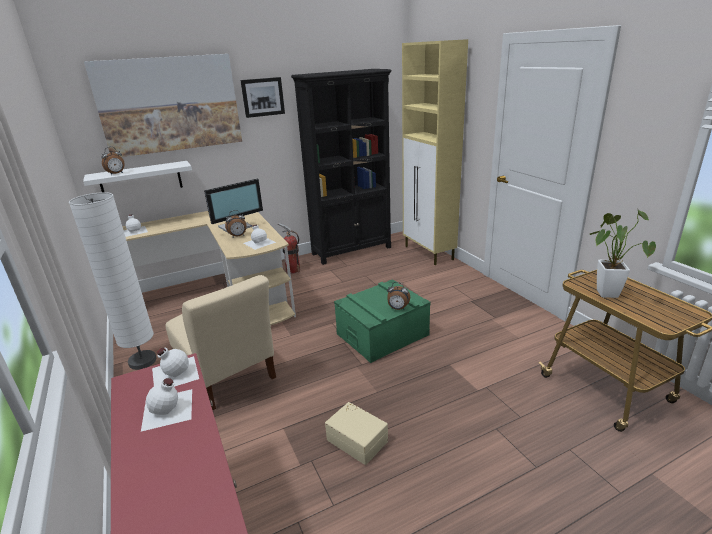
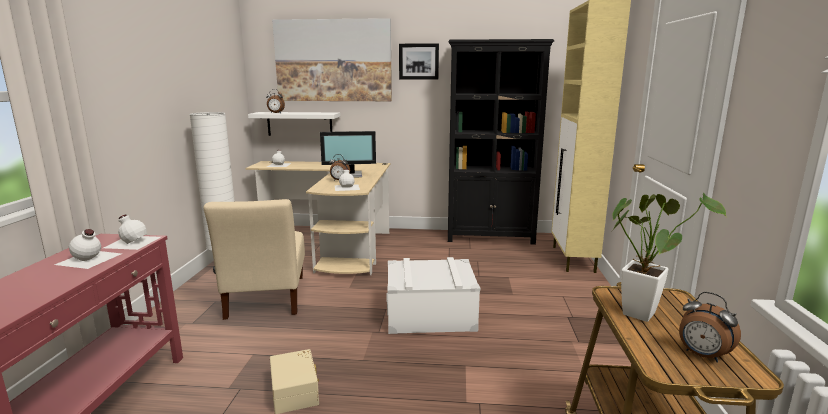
camera: 30 degrees right, 10 degrees down
fire extinguisher [278,223,300,274] -> none
green storage box [334,279,431,363] -> white storage box [386,257,480,334]
alarm clock [387,282,410,310] -> alarm clock moved to [679,292,741,363]

